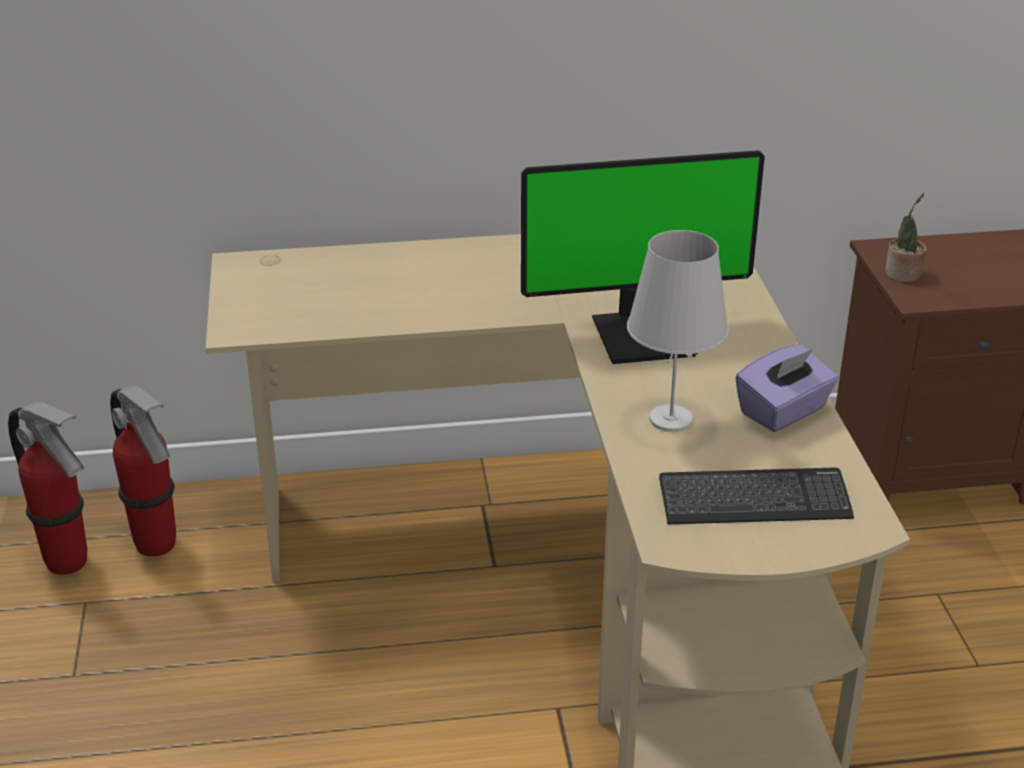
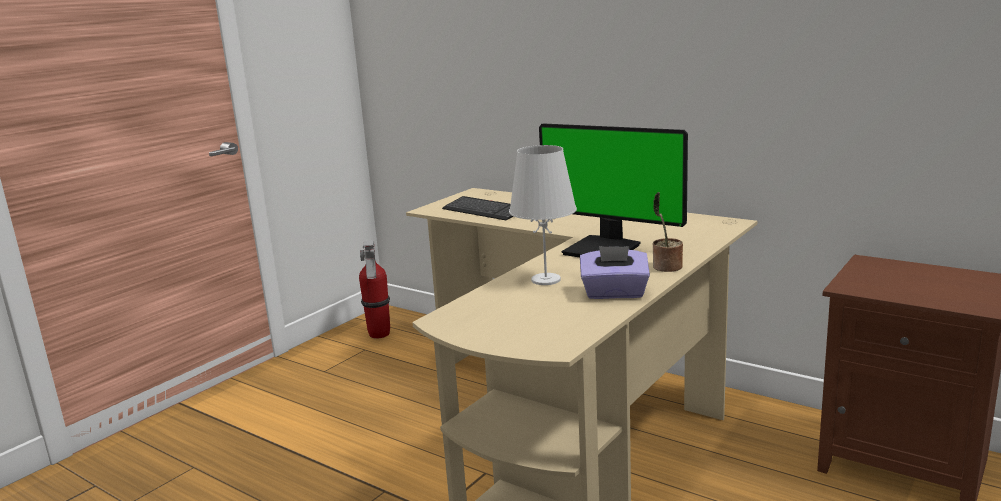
camera: 45 degrees right, 15 degrees down
fire extinguisher [110,386,176,557] -> none
keyboard [659,468,854,524] -> keyboard moved to [442,196,514,220]
potted plant [885,193,926,282] -> potted plant moved to [653,192,683,272]

